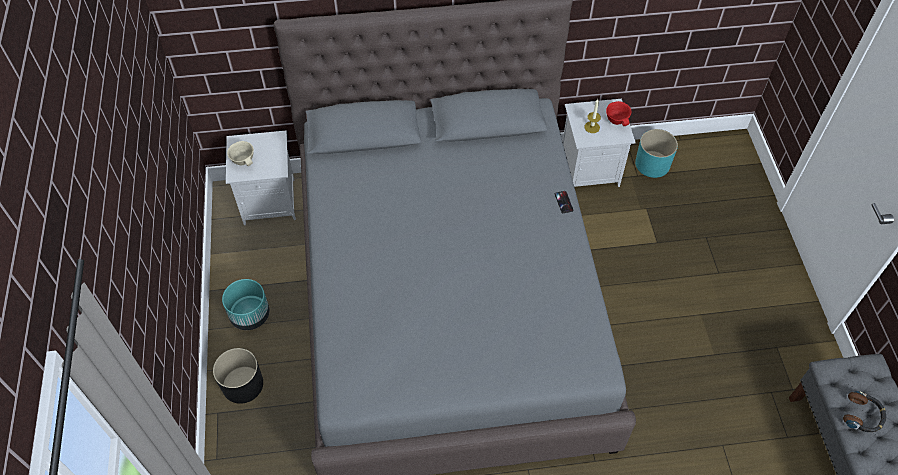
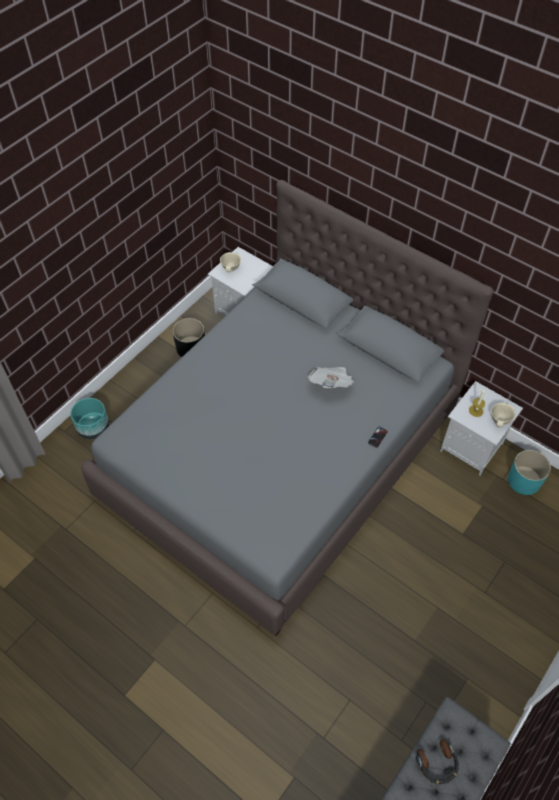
camera: 45 degrees right, 0 degrees up
black planter [213,348,263,404] -> black planter moved to [173,318,205,357]
turquoise planter [222,279,270,330] -> turquoise planter moved to [70,398,109,440]
red bowl [606,101,632,126] -> beige bowl [491,403,516,428]
none -> newspaper [308,367,354,388]

